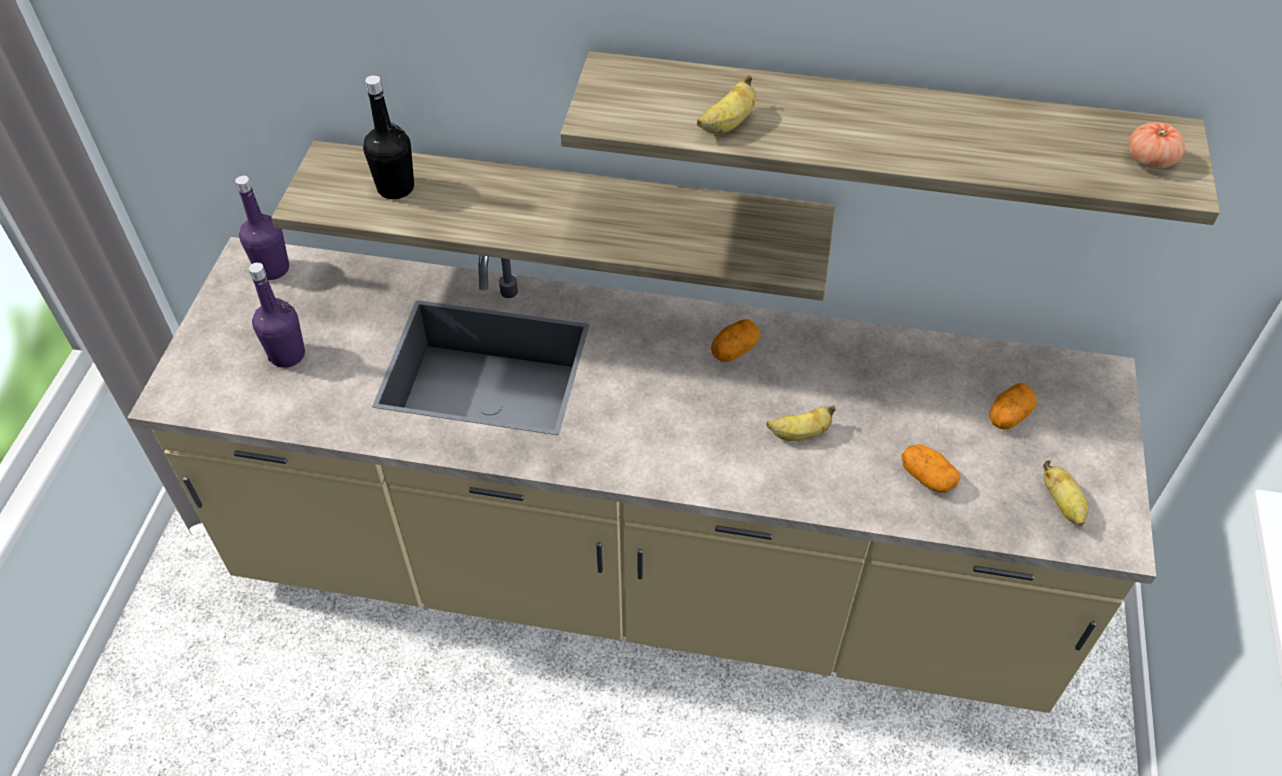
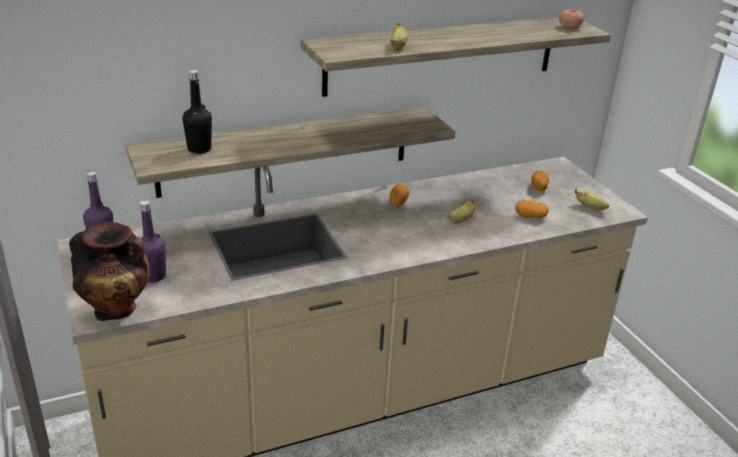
camera: 35 degrees left, 20 degrees down
none -> vase [69,222,150,321]

